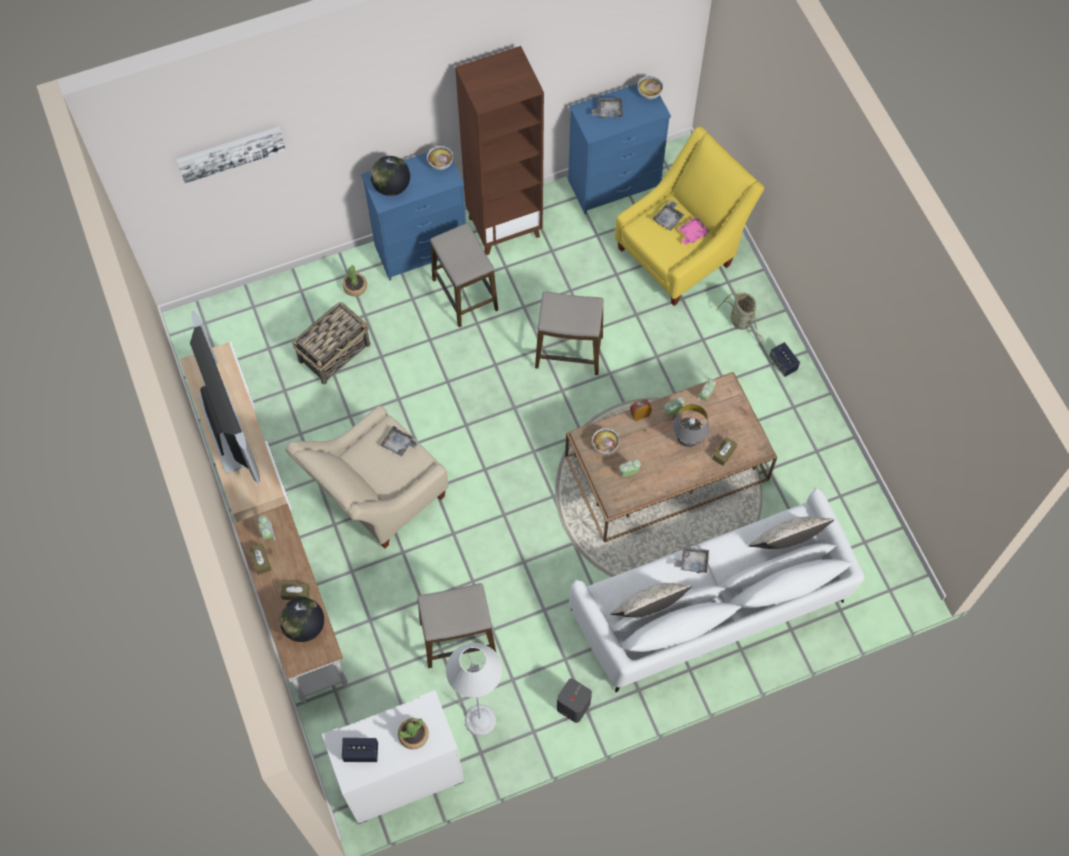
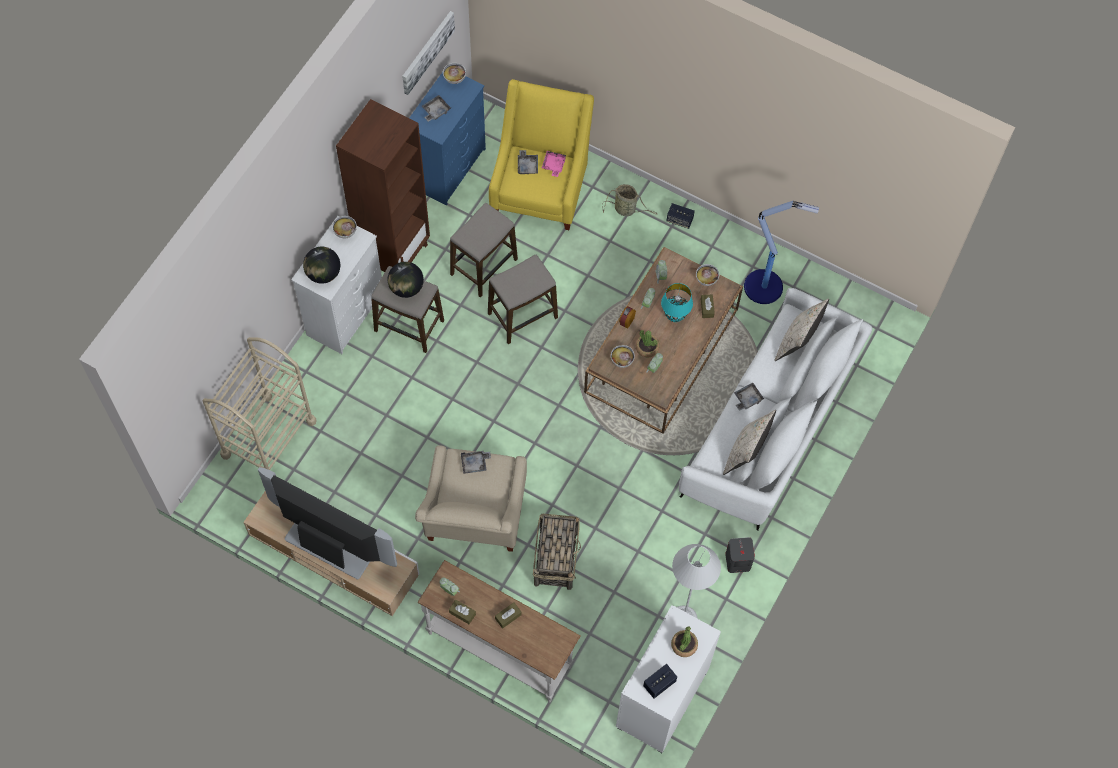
camera: 40 degrees left, 0 degrees up
picture [176,126,286,183] -> picture moved to [402,11,455,95]
globe [279,597,324,642] -> globe moved to [388,262,424,298]
basket [292,302,370,385] -> basket moved to [533,514,581,590]
potted plant [343,265,367,296] -> potted plant moved to [636,330,659,358]
blue dresser [361,146,466,281] -> white dresser [291,216,382,354]
stool [417,583,496,668] -> stool moved to [450,203,518,298]
grey table lamp [673,404,709,447] -> turquoise table lamp [661,283,693,322]
none -> beige cart [203,337,317,470]
none -> bowl [696,264,719,286]
none -> floor lamp [744,200,819,304]

